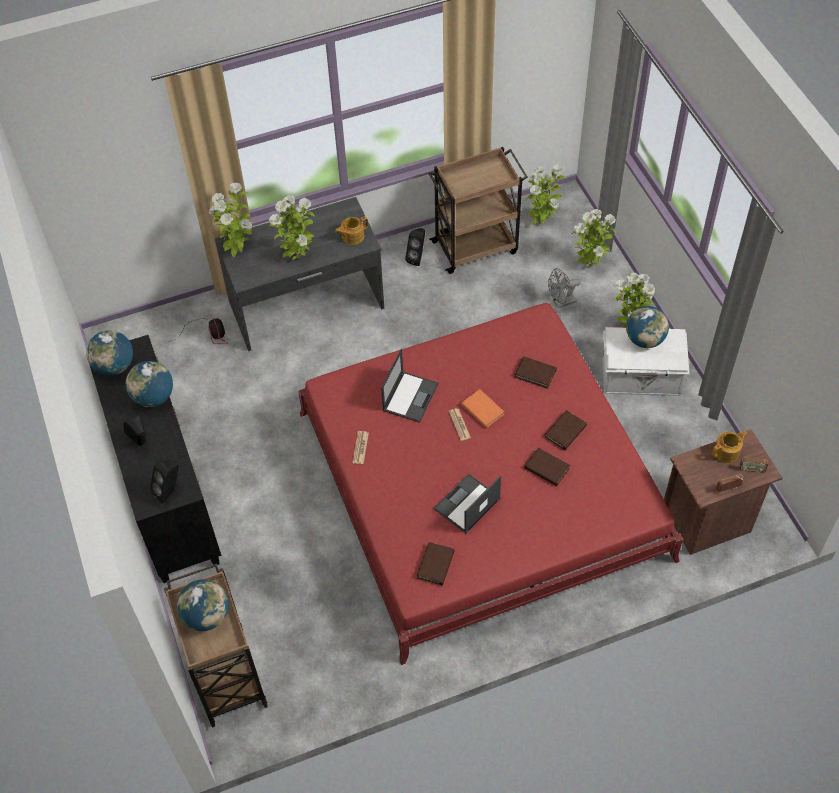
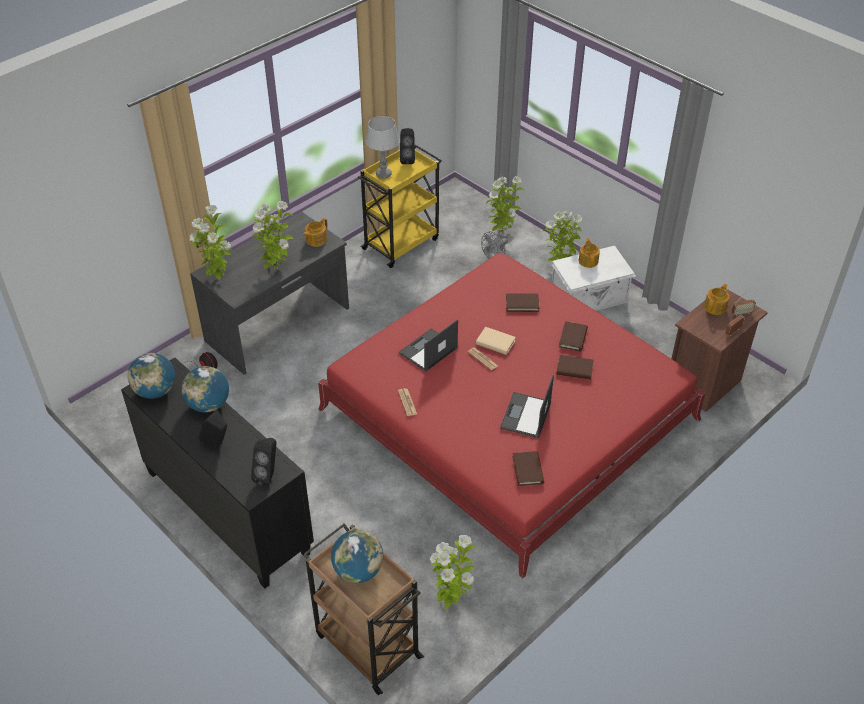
camera: 25 degrees left, 10 degrees down
laptop [381,349,438,423] -> laptop turned 135 degrees counterclockwise [399,319,458,372]
black speaker [405,228,425,266] -> black speaker moved to [400,128,415,164]
brown cart [429,147,528,274] -> yellow cart [358,145,442,268]
orange book [461,389,504,428] -> beige book [476,327,516,355]
potted plant [526,164,567,225] -> potted plant moved to [430,535,477,609]
globe [626,306,669,348] -> teapot [579,238,600,268]
none -> grey table lamp [366,116,399,179]

